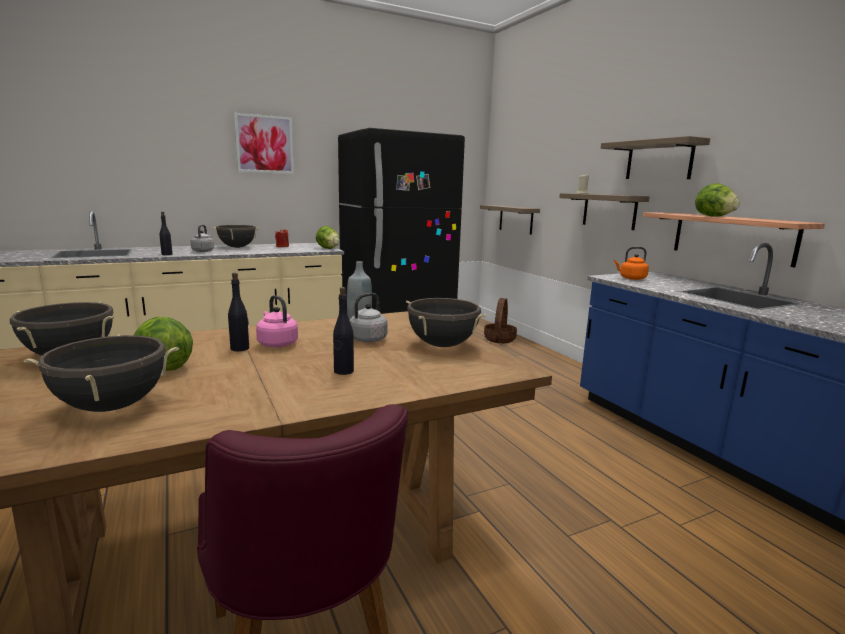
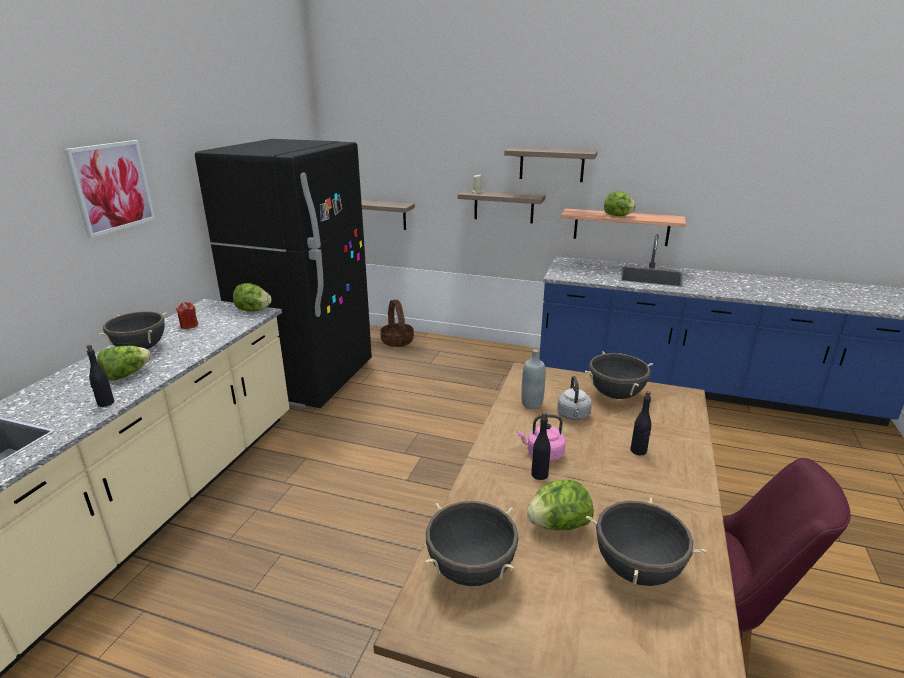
camera: 45 degrees left, 10 degrees up
grey kettle [191,225,214,252] -> lettuce [97,346,151,381]
orange kettle [614,247,649,280] -> none

